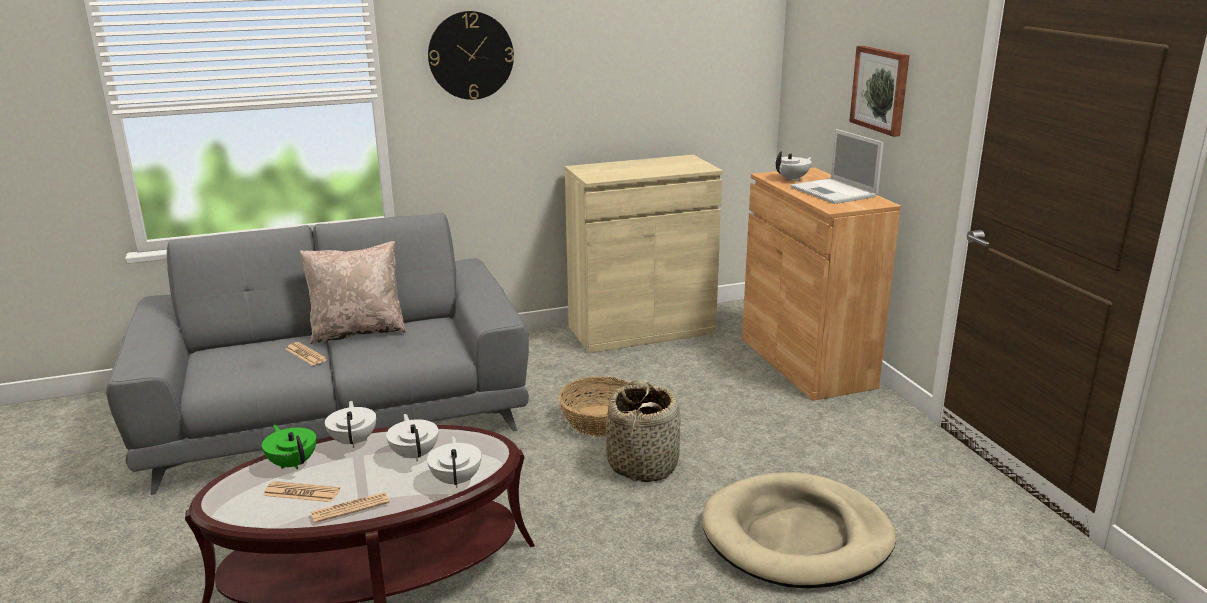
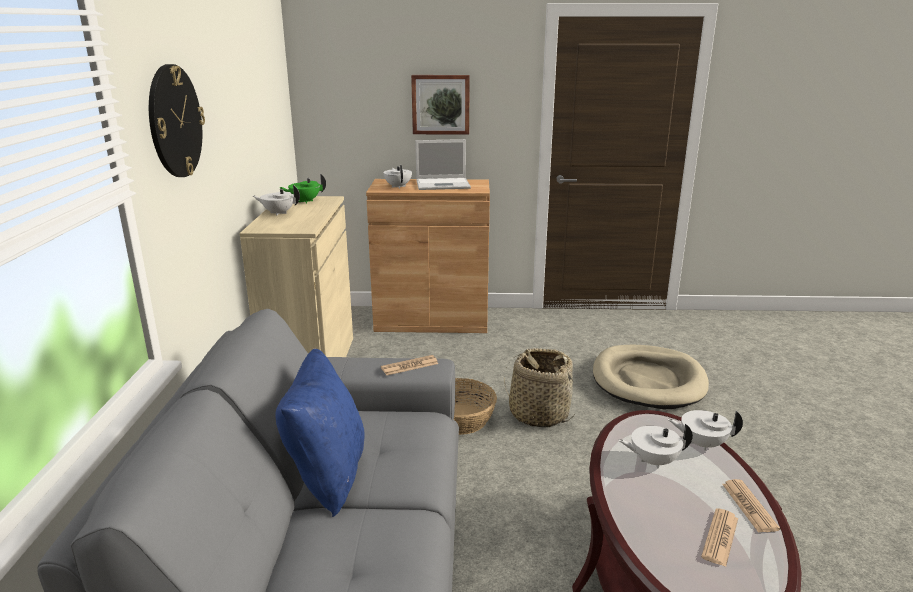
camera: 70 degrees left, 0 degrees up
green teapot [262,425,316,469] -> green teapot moved to [279,174,326,203]
newspaper [285,342,327,366] -> newspaper moved to [381,355,438,375]
beige pillow [300,241,406,344] -> blue pillow [275,348,365,517]
white teapot [325,401,376,448] -> white teapot moved to [253,185,300,215]

